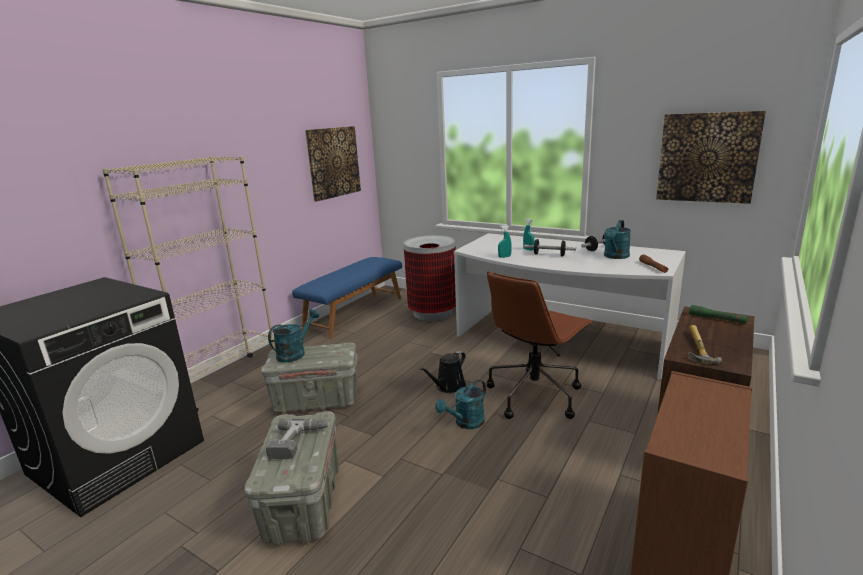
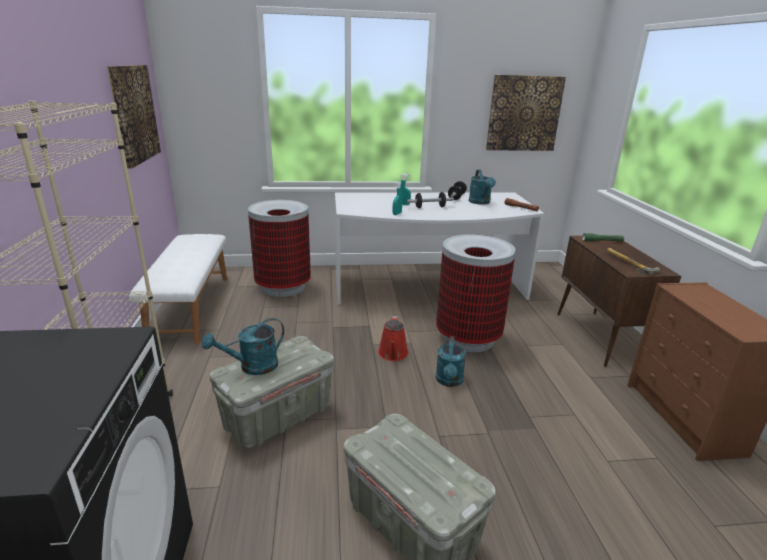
camera: 40 degrees left, 5 degrees up
power drill [266,419,330,459] -> none
turquoise watering can [268,309,319,363] -> turquoise watering can turned 120 degrees counterclockwise [202,318,284,375]
blue bench [292,257,402,339] -> white bench [129,234,227,344]
black watering can [419,351,466,393] -> red watering can [378,316,409,361]
brown office chair [487,271,592,419] -> trash can [436,234,516,352]

